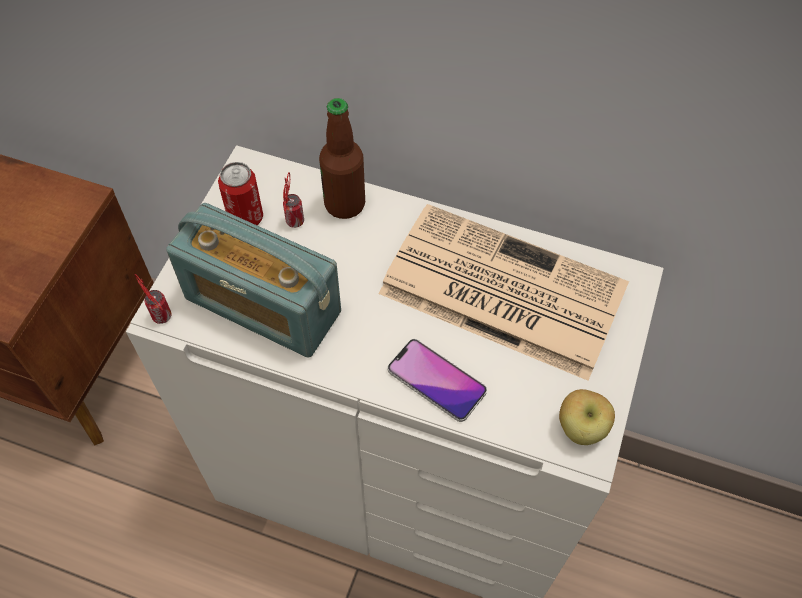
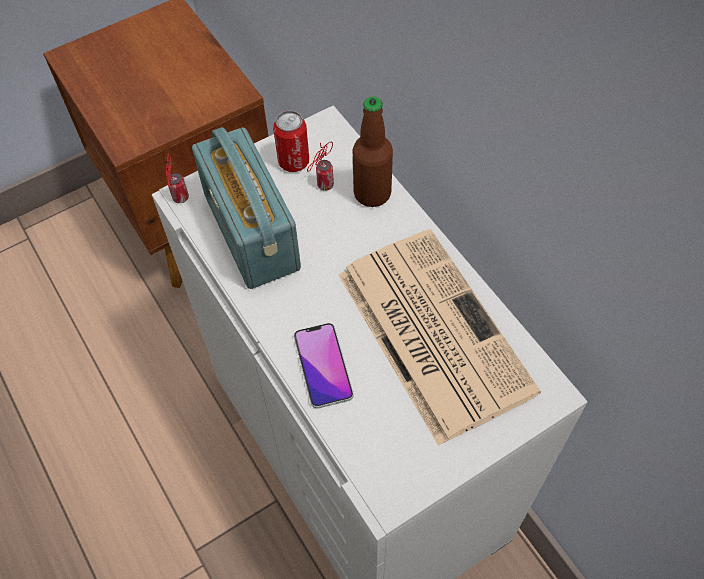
camera: 40 degrees right, 0 degrees up
apple [559,389,615,445] -> none

